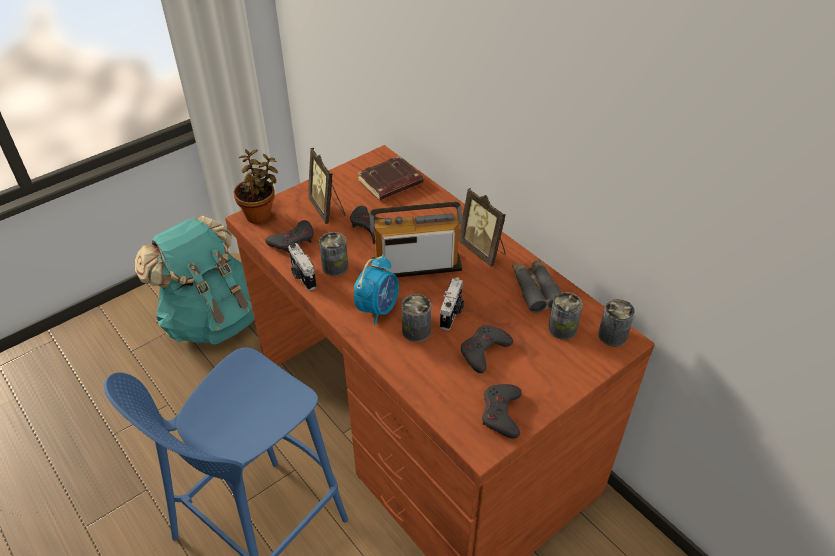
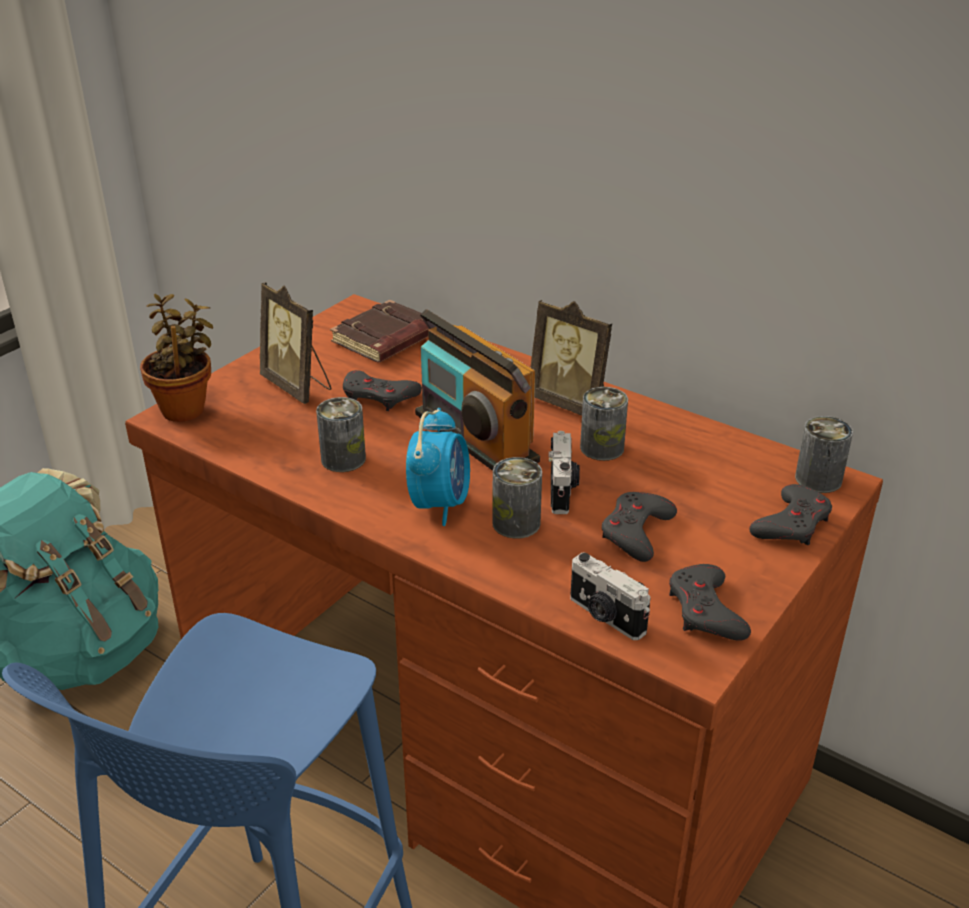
camera: 15 degrees left, 10 degrees down
grey game controller [265,220,314,253] -> grey game controller moved to [749,484,832,545]
camera [288,243,317,291] -> camera moved to [570,552,651,640]
radio [369,201,463,277] -> radio turned 105 degrees counterclockwise [415,309,540,471]
grey binoculars [513,259,562,313] -> none
can [548,292,583,340] -> can moved to [580,387,628,461]

